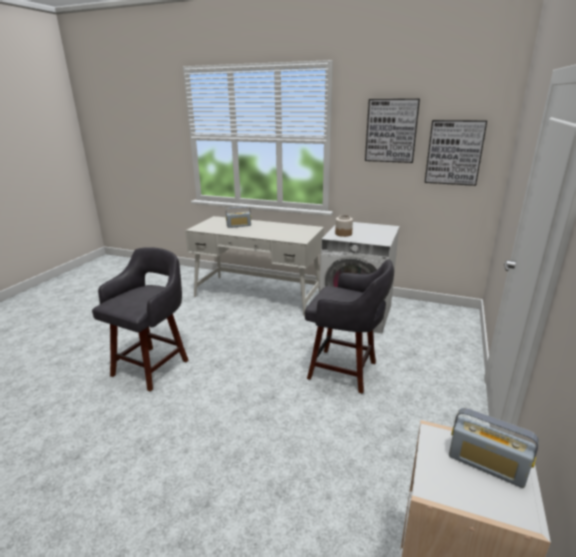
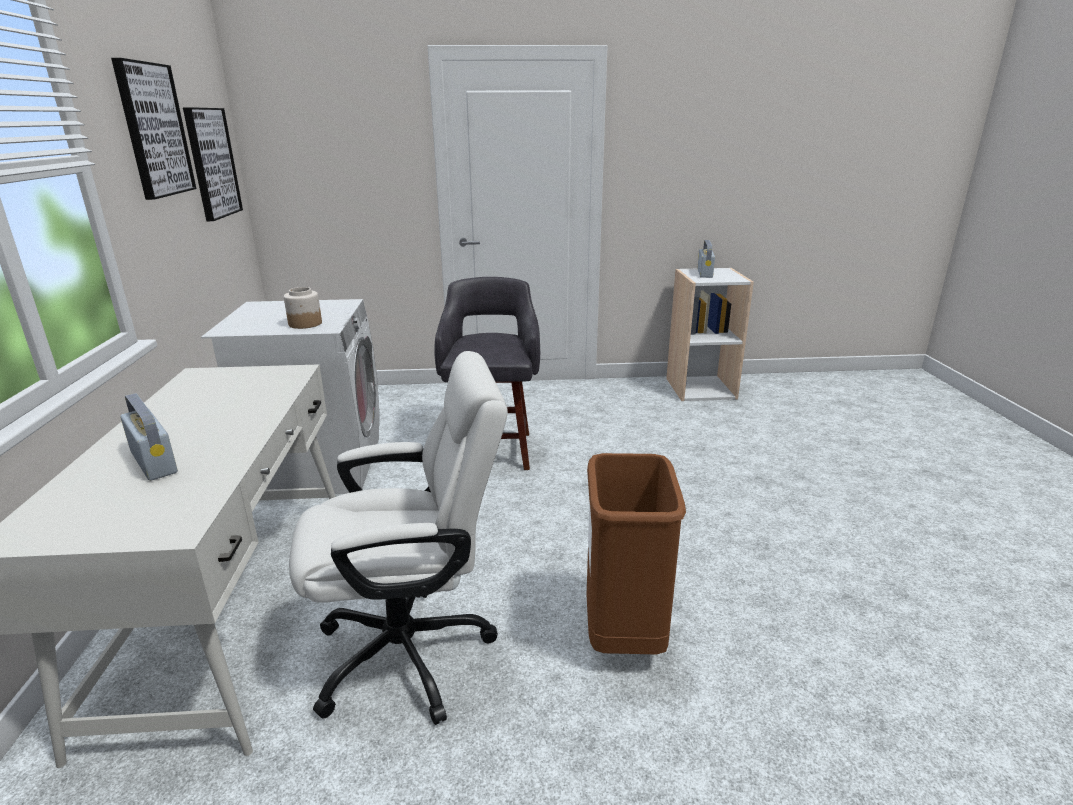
camera: 115 degrees left, 0 degrees up
grey stool [92,247,188,392] -> brown trash can [587,453,686,655]
none -> white office chair [289,351,508,725]

